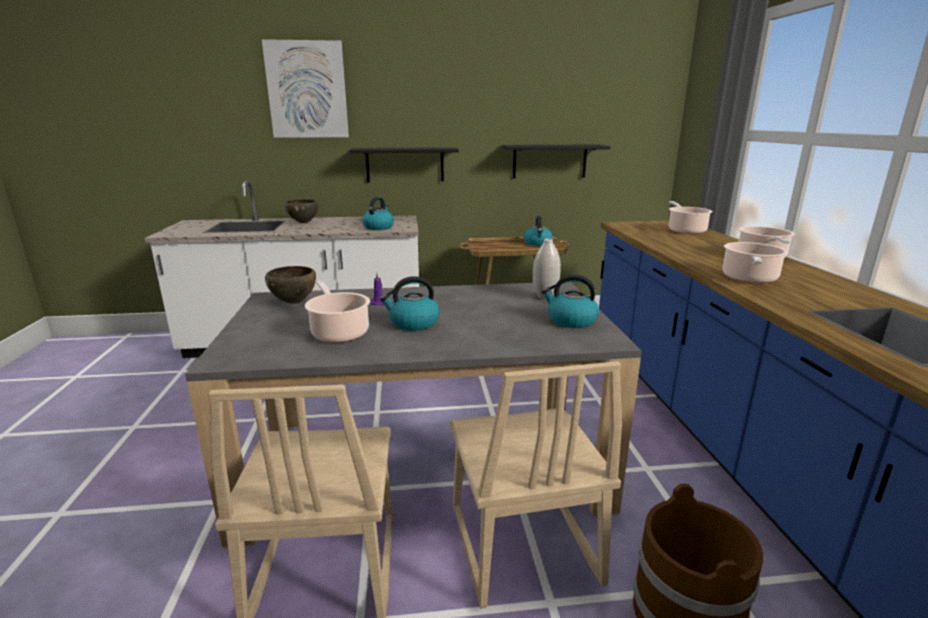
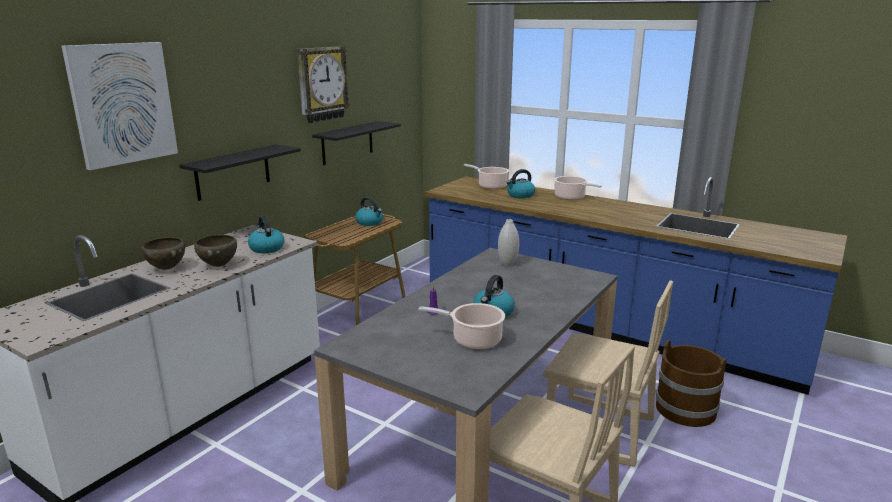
camera: 50 degrees left, 0 degrees up
brown bowl [265,266,316,304] -> brown bowl moved to [194,235,237,267]
kettle [542,275,599,328] -> kettle moved to [506,169,535,198]
cooking pot [723,242,788,284] -> none
none -> wall clock [297,46,350,123]

